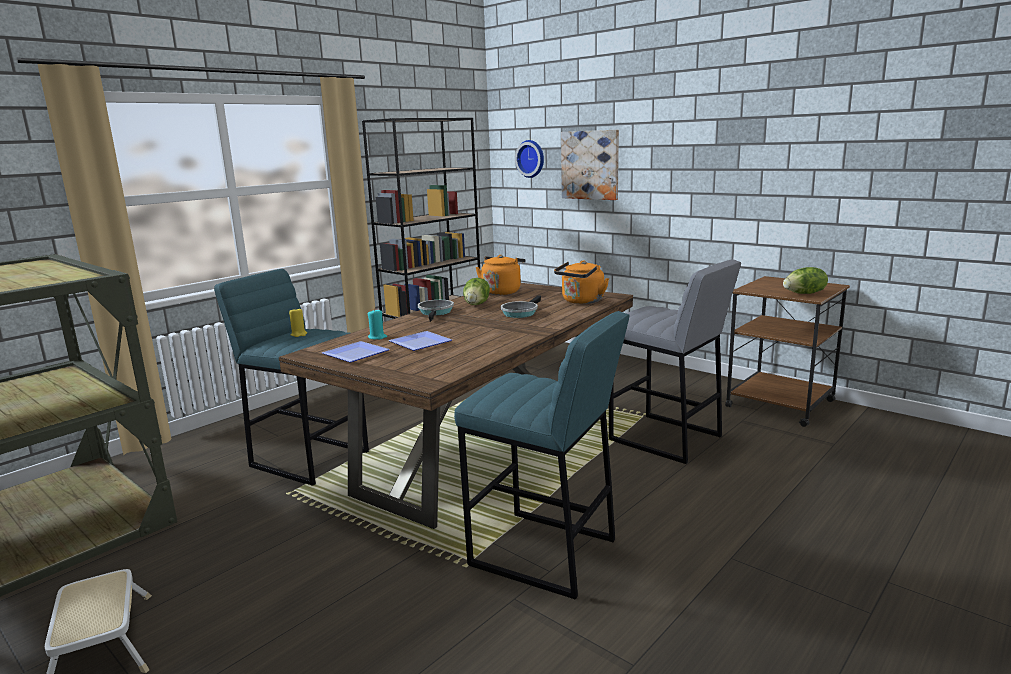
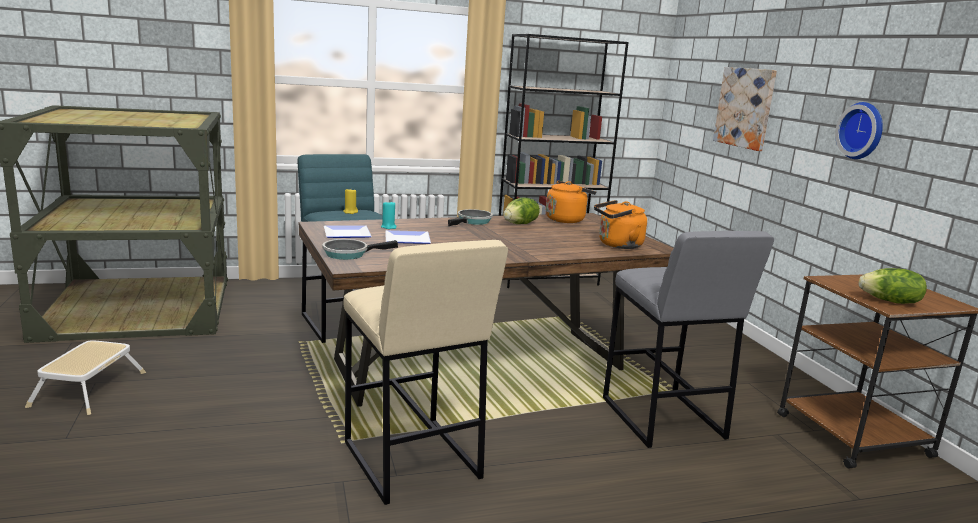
camera: 30 degrees right, 0 degrees up
turquoise stool [454,311,629,600] -> beige stool [344,240,508,505]
frying pan [500,295,541,318] -> frying pan moved to [322,239,398,260]
wall clock [515,140,544,178] -> wall clock moved to [835,102,883,159]

